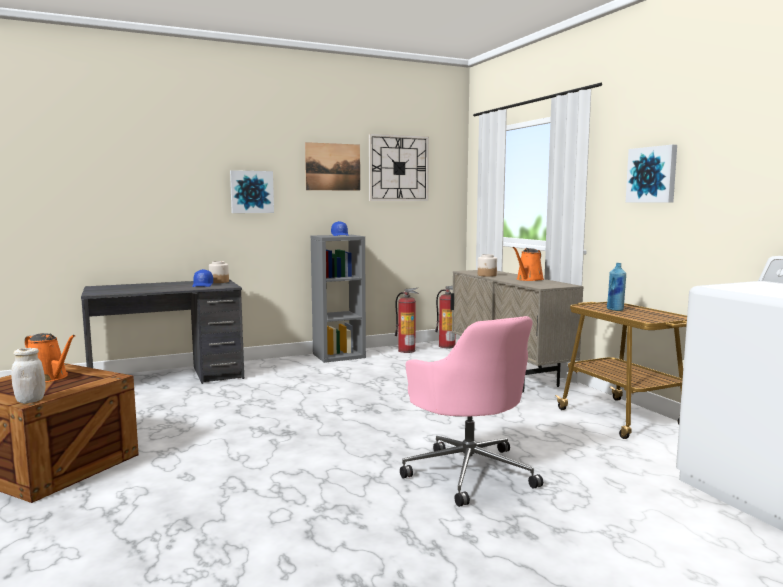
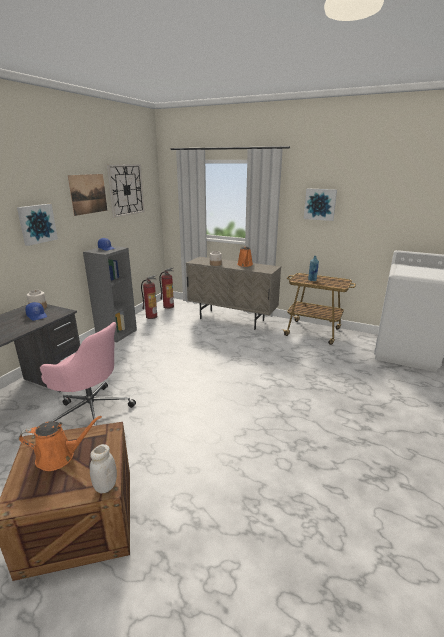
camera: 40 degrees left, 15 degrees up
pink office chair [400,316,543,507] -> pink office chair moved to [40,322,136,426]

